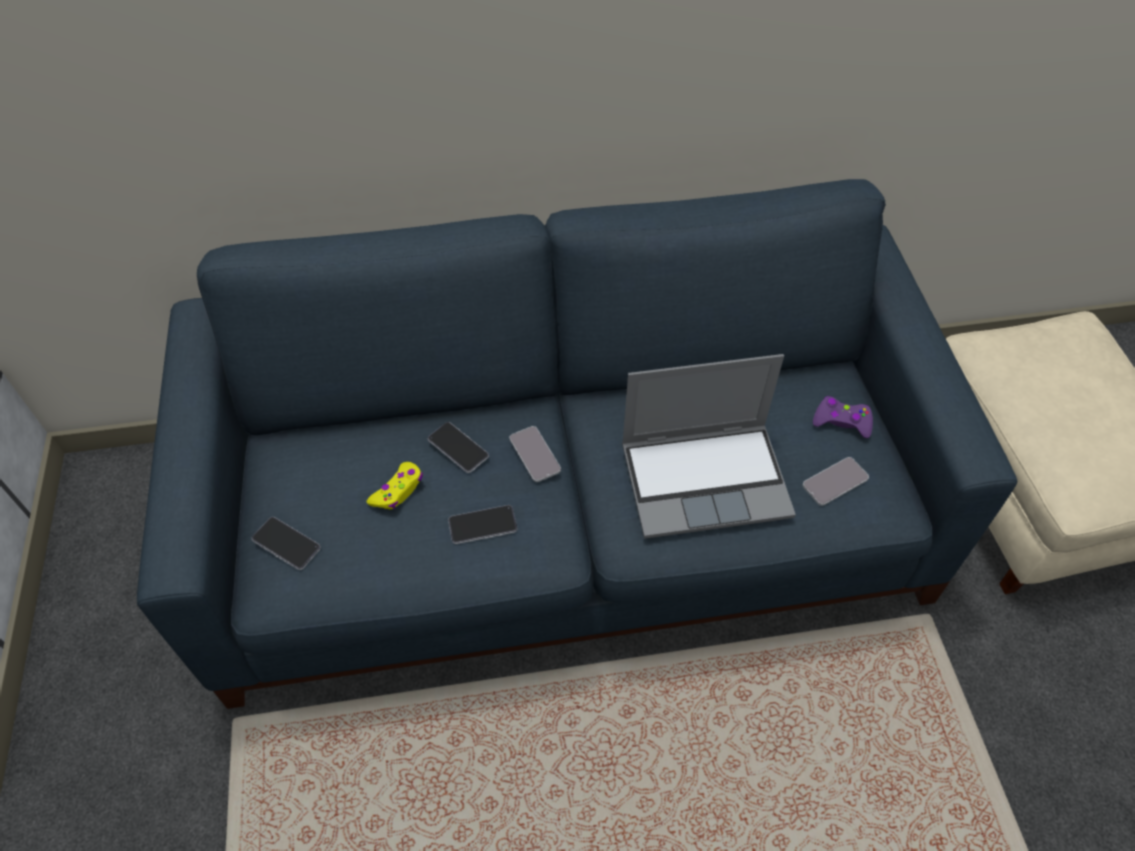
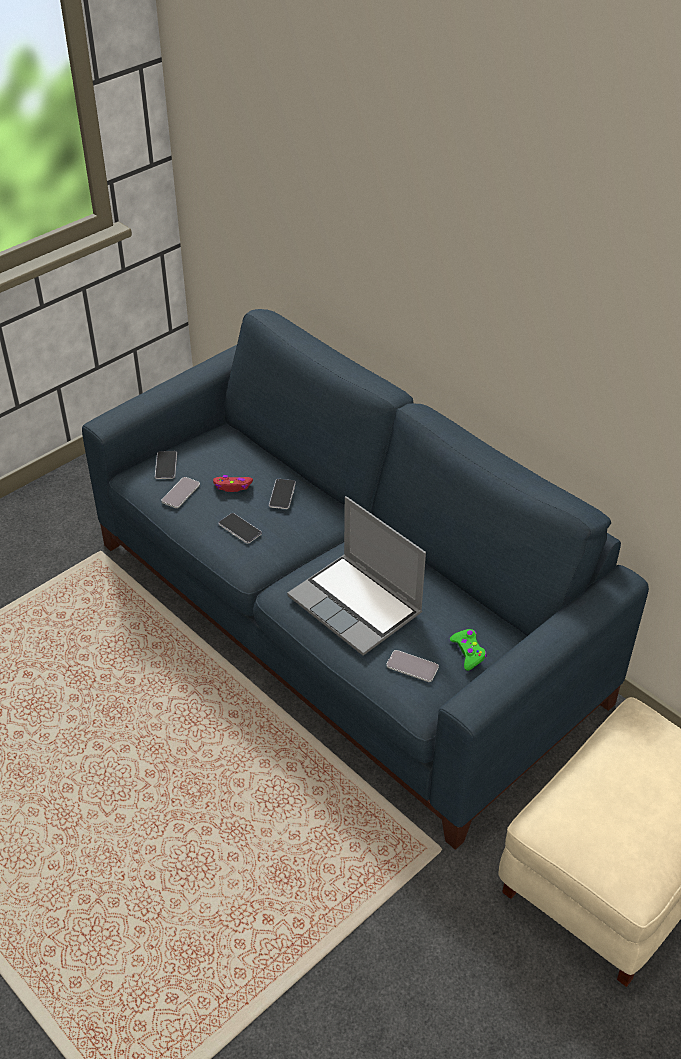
camera: 55 degrees right, 10 degrees down
yellow game controller [367,462,423,509] -> red game controller [213,475,253,492]
phone [509,426,561,482] -> phone moved to [161,477,200,508]
purple game controller [813,396,873,438] -> green game controller [450,629,487,671]

